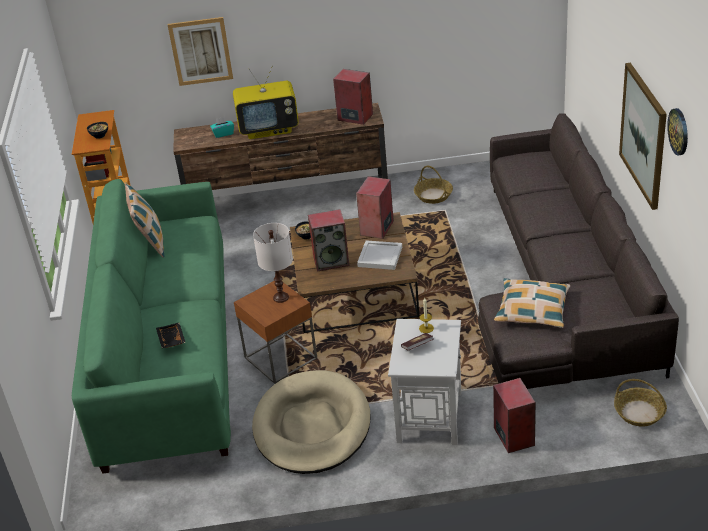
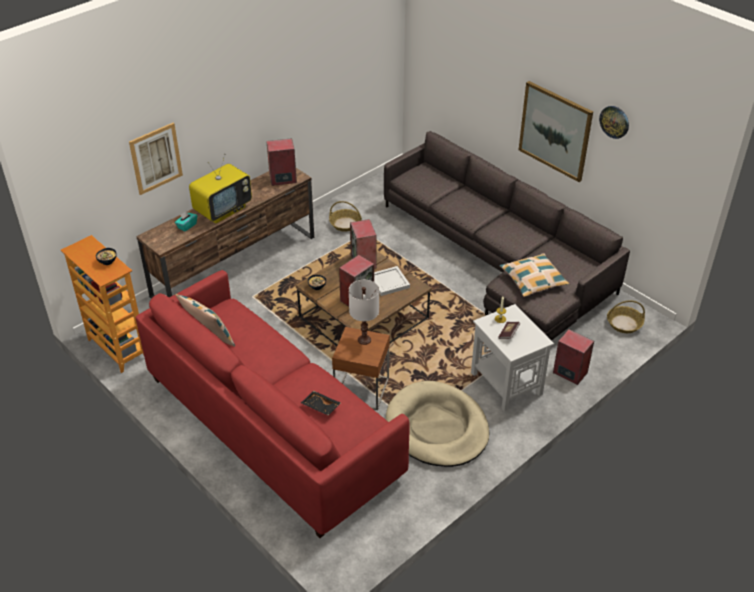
camera: 40 degrees left, 5 degrees up
green sofa [72,179,231,474] -> red sofa [136,270,410,538]

